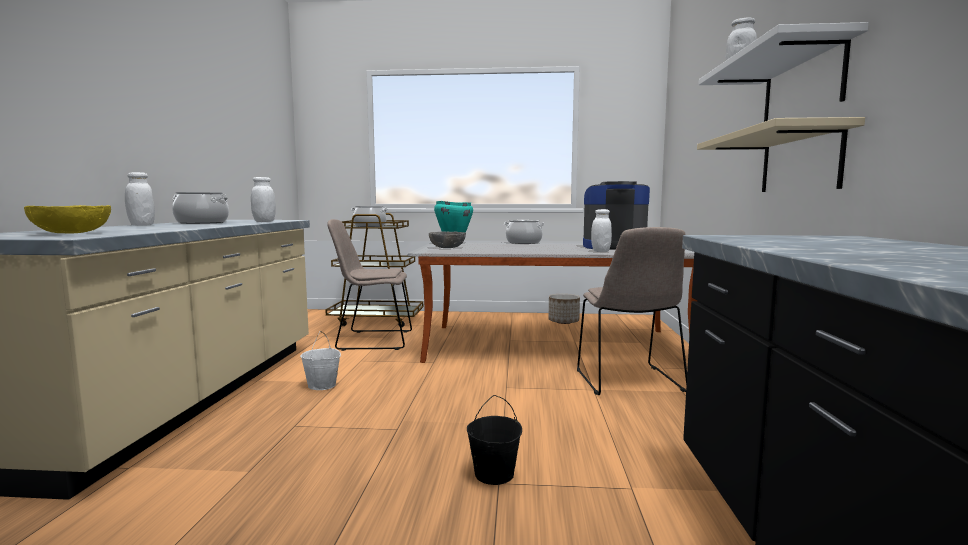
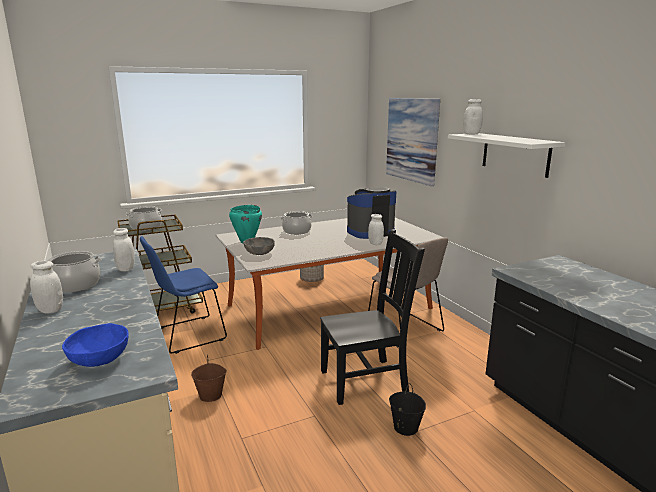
camera: 30 degrees left, 10 degrees up
yellow bowl [24,205,111,233] -> blue bowl [62,323,129,367]
white bucket [300,331,341,390] -> brown bucket [191,355,227,402]
beige chair [327,219,412,351] -> blue chair [140,236,227,354]
beige shelf [697,117,865,192] -> none
none -> black chair [320,229,425,405]
none -> picture [386,98,440,186]

